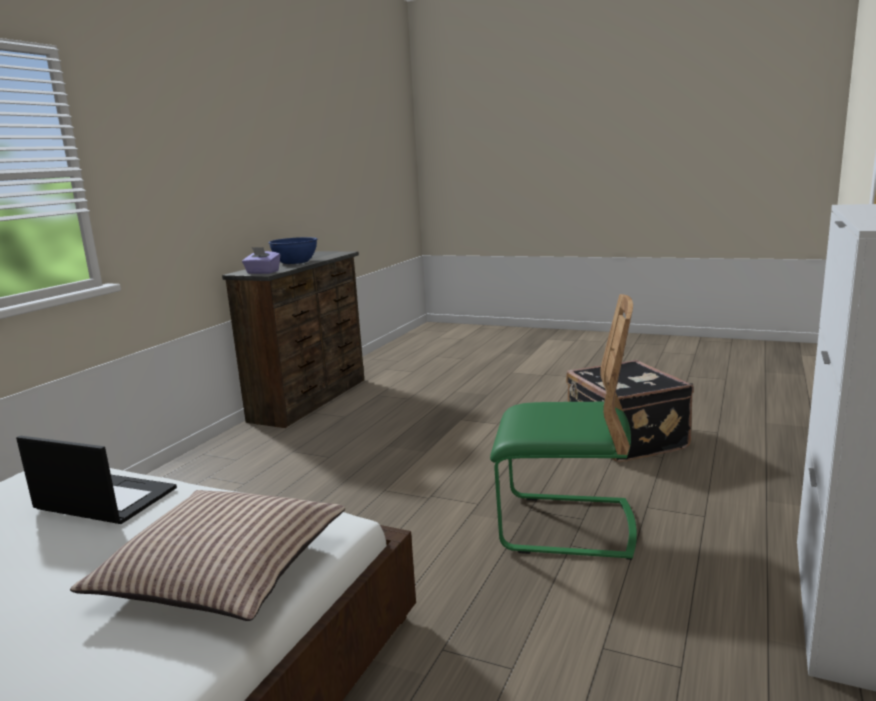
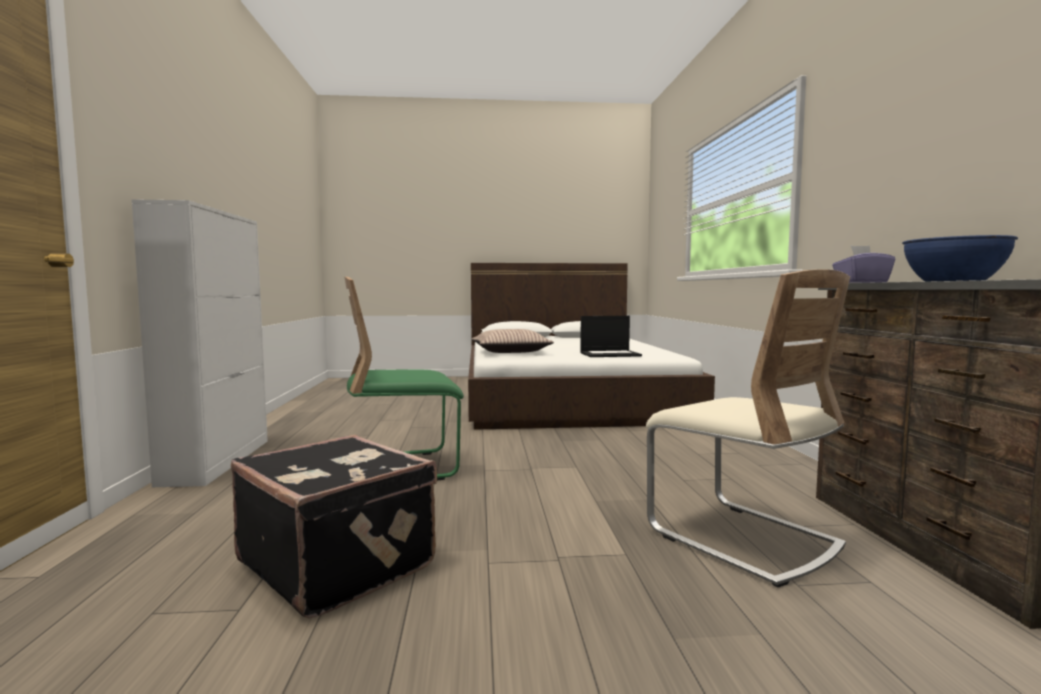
camera: 150 degrees right, 10 degrees down
none -> beige chair [646,269,850,588]

